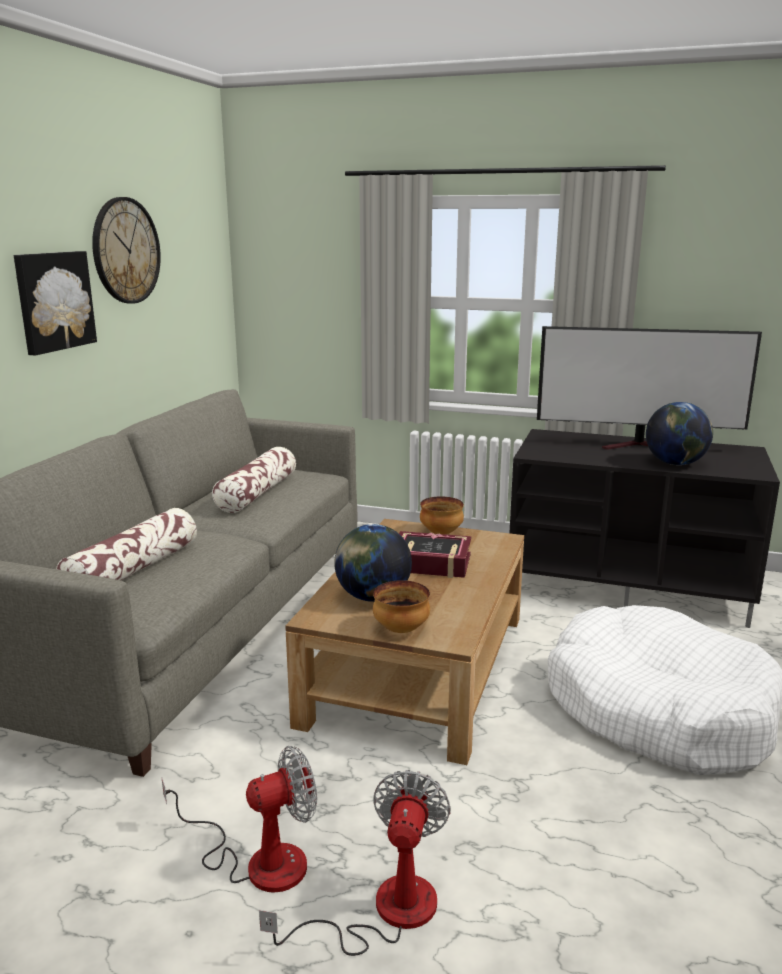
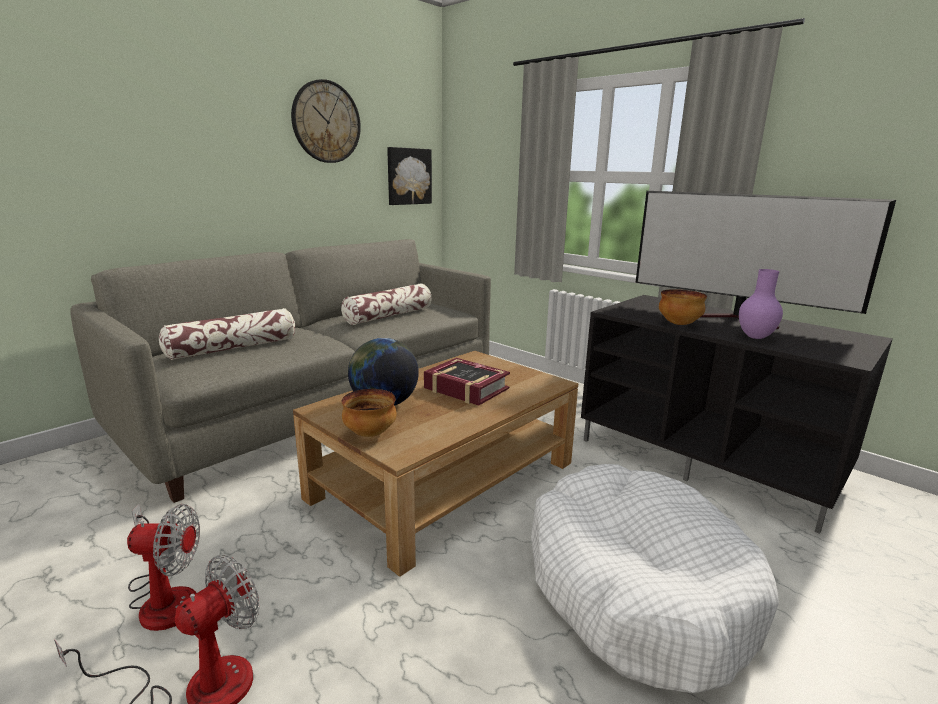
camera: 25 degrees right, 0 degrees up
picture [14,251,97,356] -> picture moved to [387,147,432,205]
bowl [420,497,464,534] -> bowl moved to [659,289,707,325]
globe [646,402,713,465] -> purple vase [739,269,783,339]

